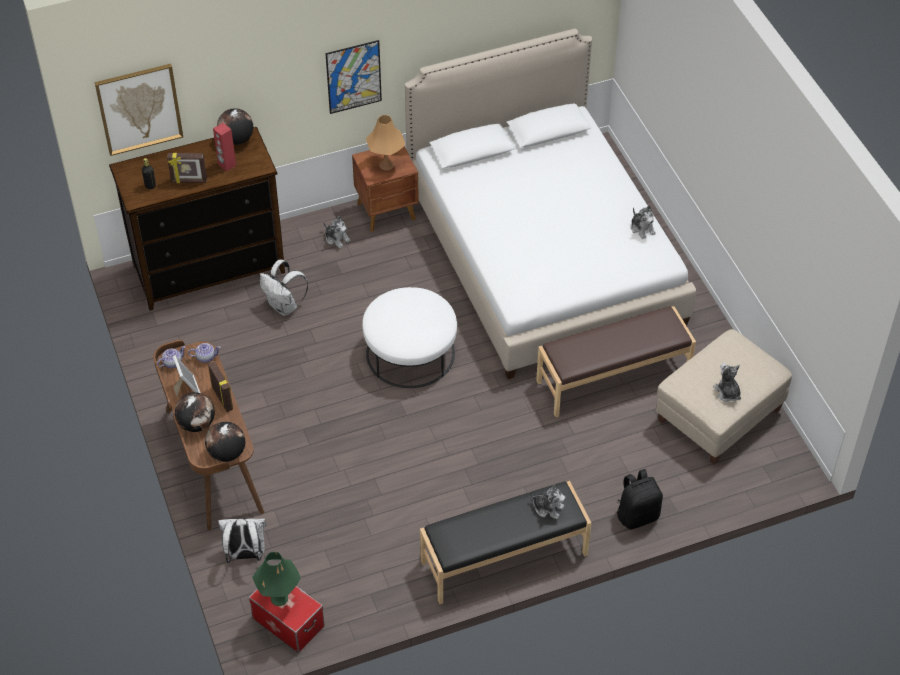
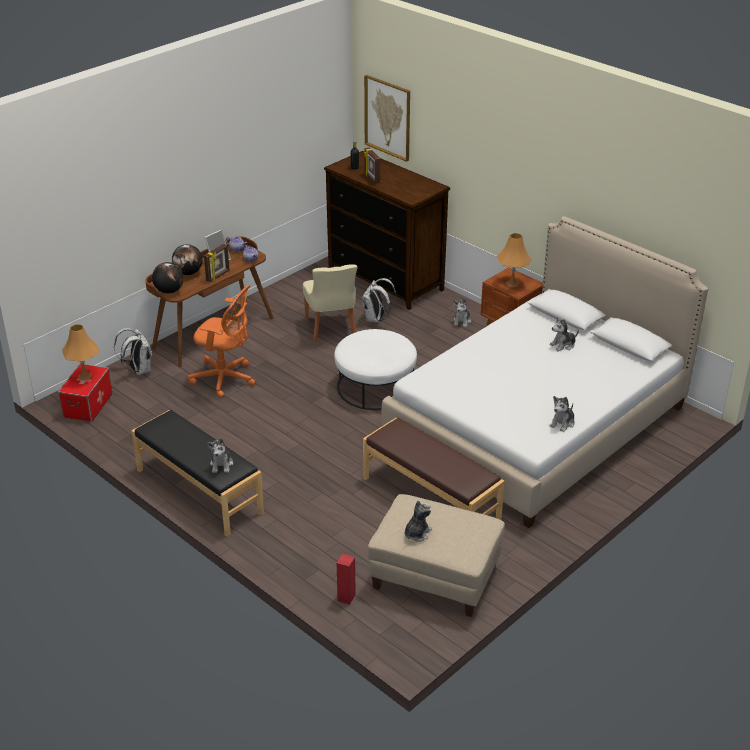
camera: 65 degrees right, 15 degrees down
red speaker [213,123,236,172] -> red speaker moved to [337,554,356,605]
globe [217,108,253,145] -> none
green table lamp [252,552,301,606] -> orange table lamp [62,324,99,380]
picture [325,40,382,114] -> none
black backpack [617,469,663,530] -> none
none -> orange office chair [188,285,255,398]
none -> beige chair [303,264,358,342]
none -> plush toy [550,317,579,351]

